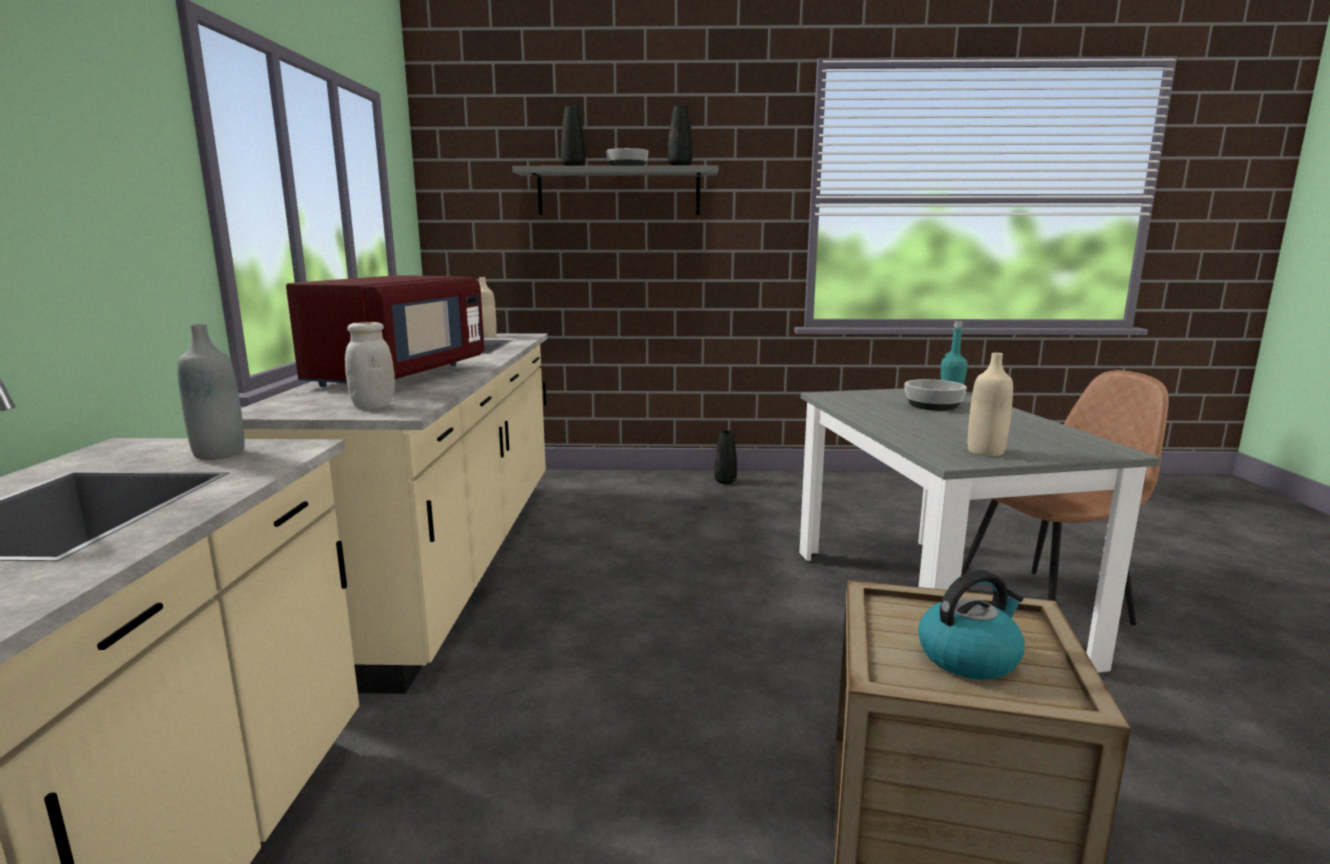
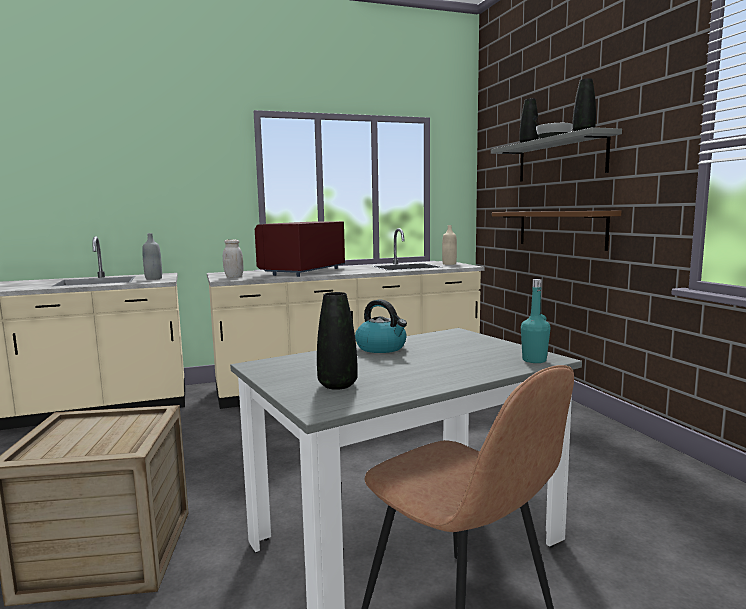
camera: 70 degrees right, 5 degrees down
red microwave [286,275,484,387] -> red microwave turned 120 degrees clockwise [255,221,345,277]
black vase [714,430,737,484] -> black vase moved to [317,292,358,390]
bowl [905,379,967,411] -> none
kettle [918,570,1025,680] -> kettle moved to [355,300,407,353]
beige bottle [968,353,1013,456] -> none
none -> brown shelf [492,211,621,251]

